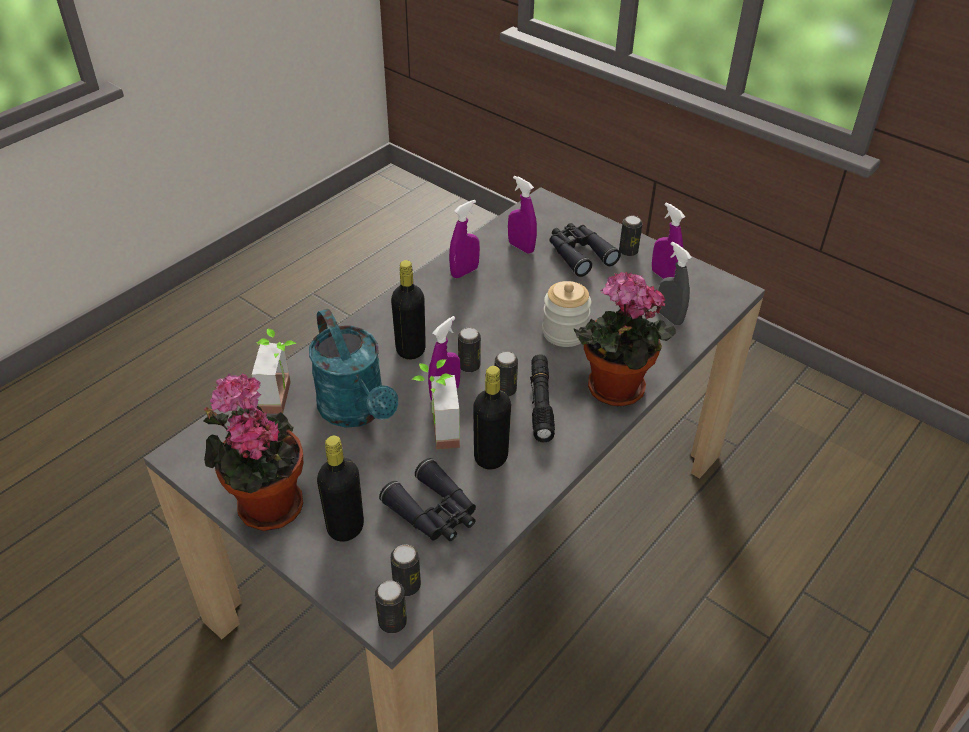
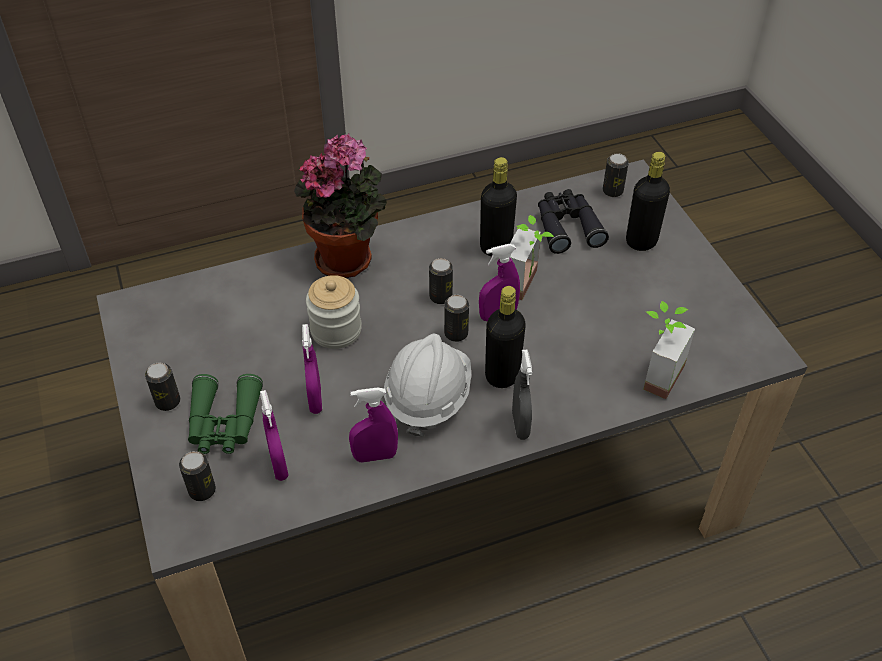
camera: 150 degrees left, 5 degrees up
potted plant [203,373,303,531] -> none
turquoise watering can [309,309,398,428] -> none
can [375,581,407,633] -> can moved to [179,451,216,501]
black flashlight [530,355,555,442] -> none
black binoculars [549,223,621,277] -> green binoculars [188,374,263,454]
purple spray bottle [652,202,685,279] -> purple spray bottle moved to [302,324,322,414]
grey spray bottle [658,242,692,326] -> grey spray bottle moved to [512,349,532,440]
none -> white hard hat [384,334,471,437]

